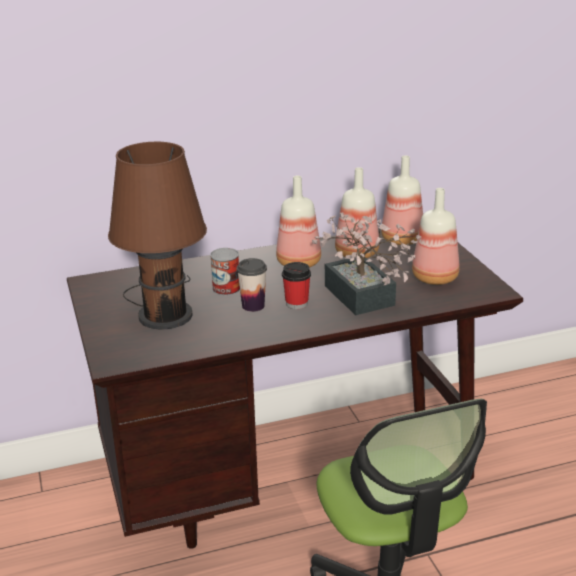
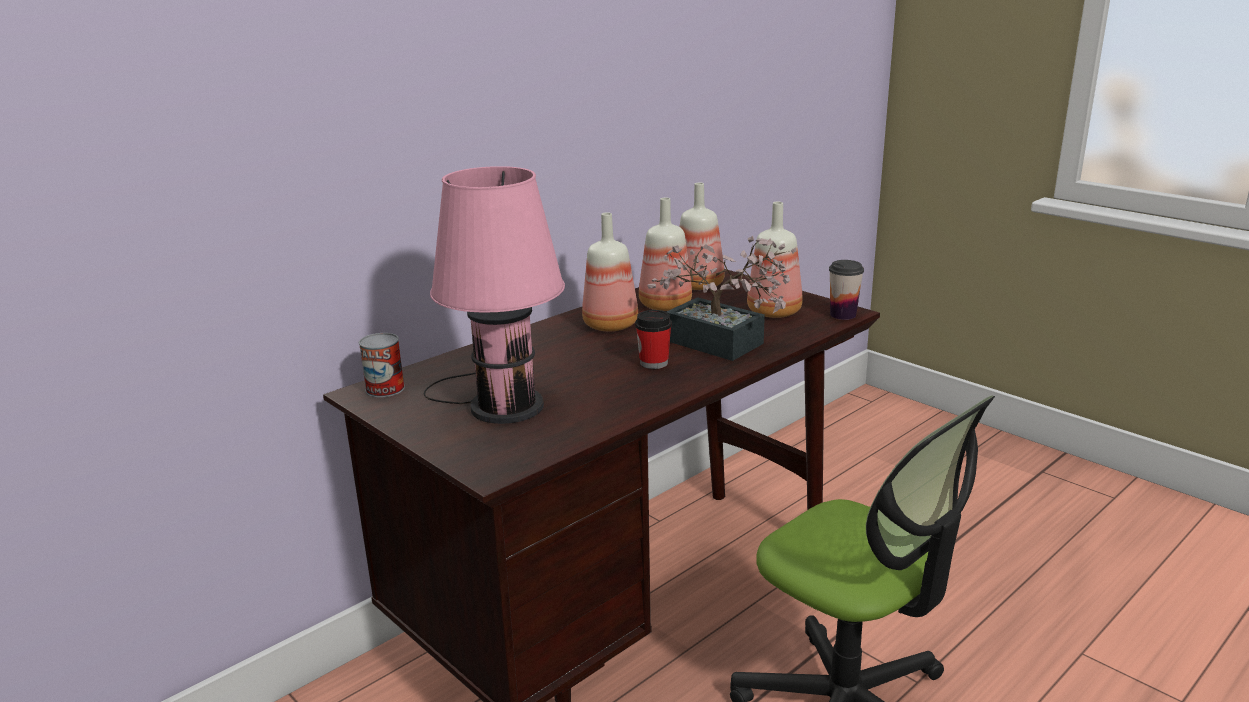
camera: 25 degrees left, 5 degrees down
brown table lamp [108,142,207,329] -> pink table lamp [423,166,565,424]
can [210,248,240,296] -> can moved to [359,333,405,398]
cup [237,258,267,312] -> cup moved to [829,260,864,320]

